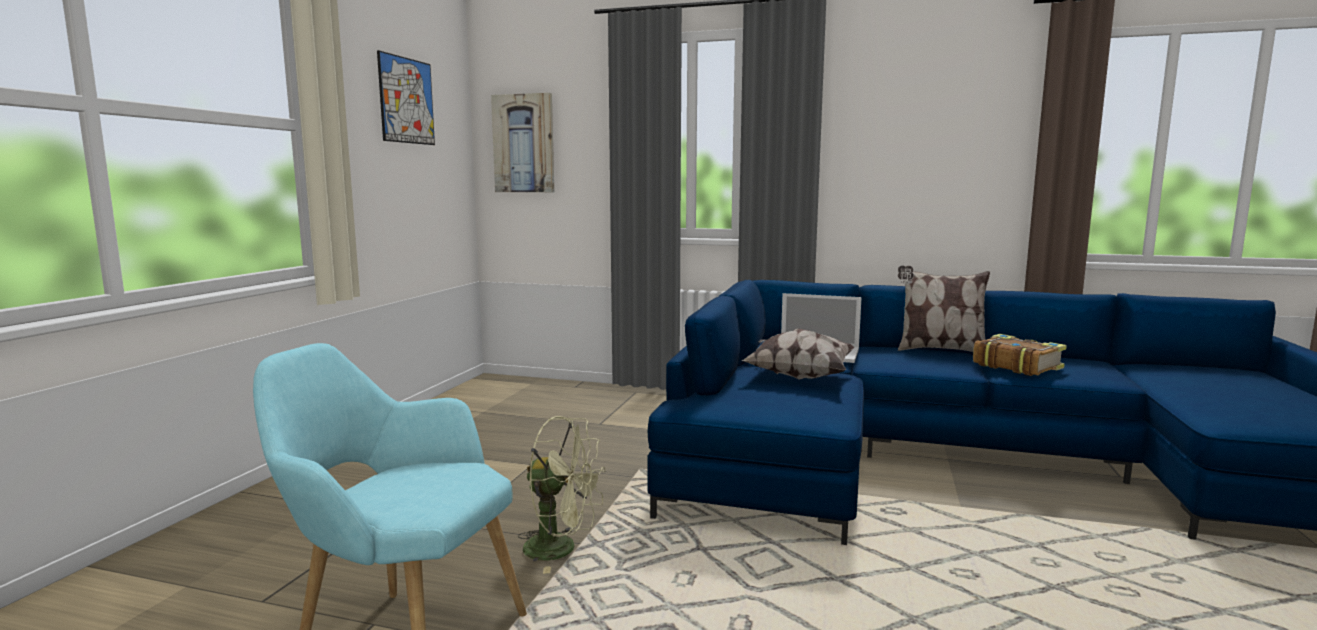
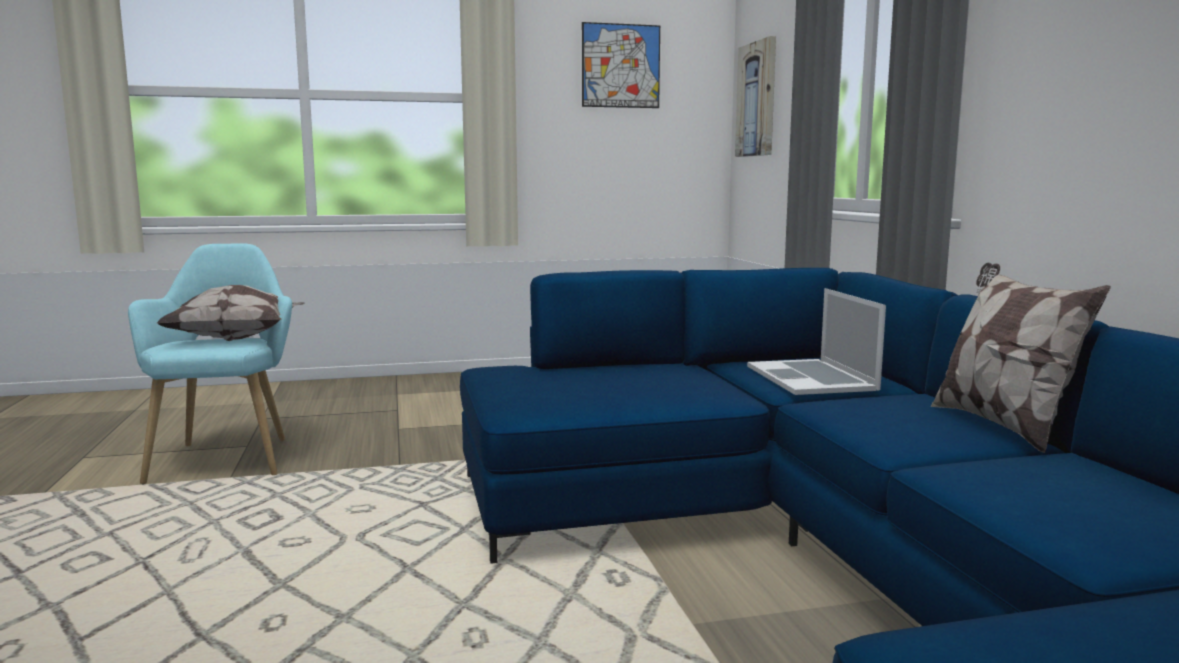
camera: 60 degrees right, 0 degrees up
green fan [518,416,606,574] -> none
pillow [742,329,855,380] -> pillow moved to [157,285,304,341]
book [973,334,1067,376] -> none

